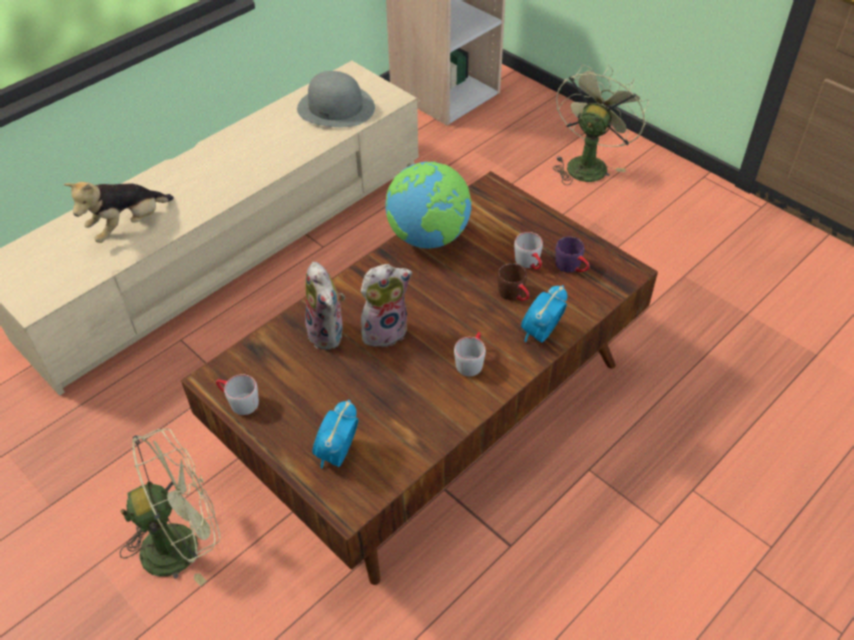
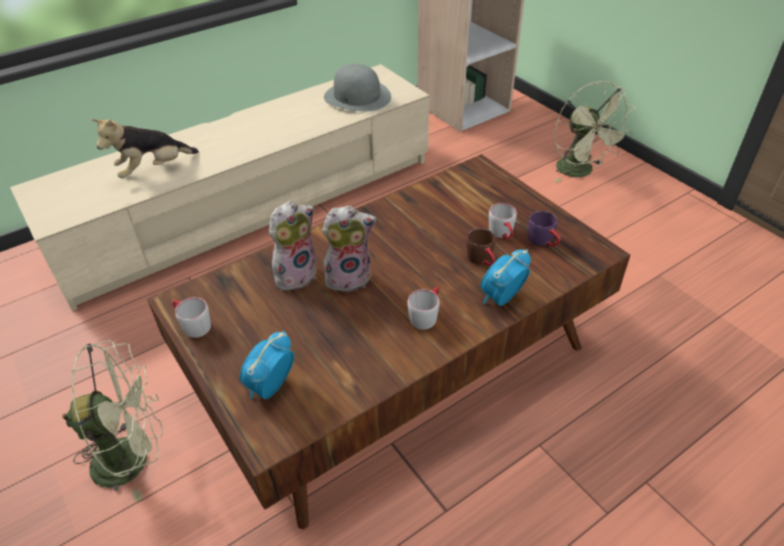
camera: 10 degrees right, 5 degrees down
plush toy [305,262,345,350] -> plush toy turned 120 degrees counterclockwise [269,201,317,291]
globe [386,161,471,248] -> none
green fan [553,65,649,185] -> green fan turned 120 degrees clockwise [554,81,636,183]

